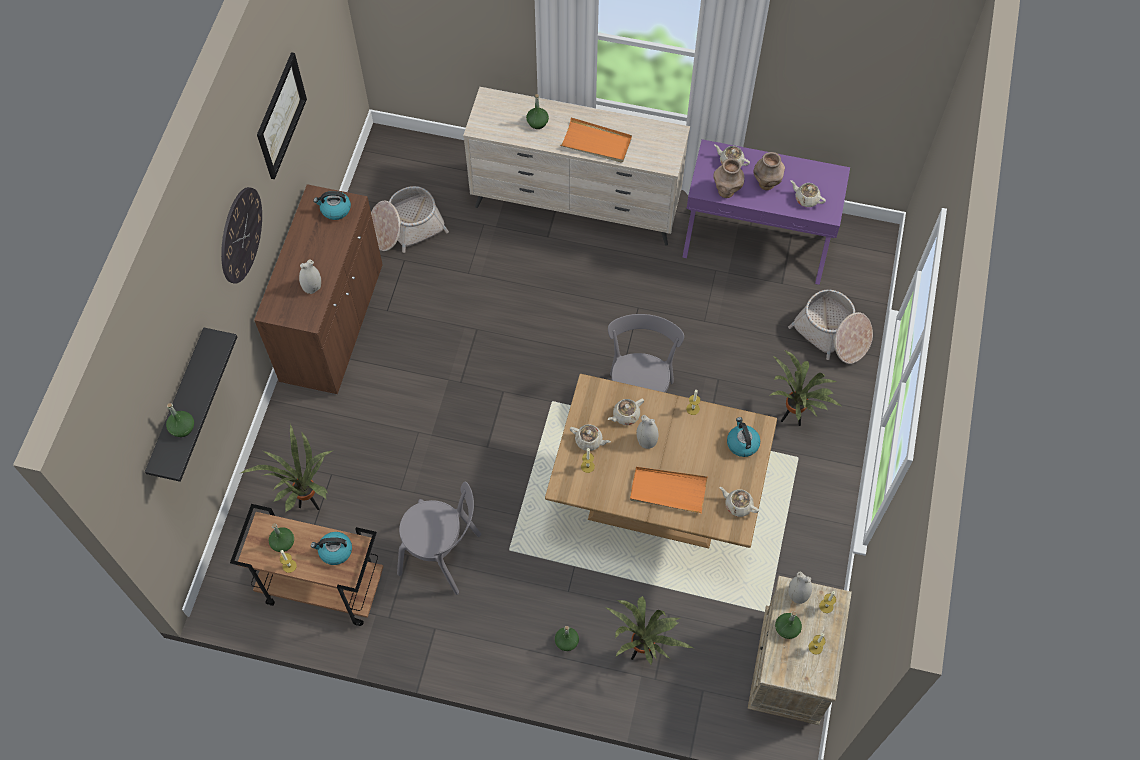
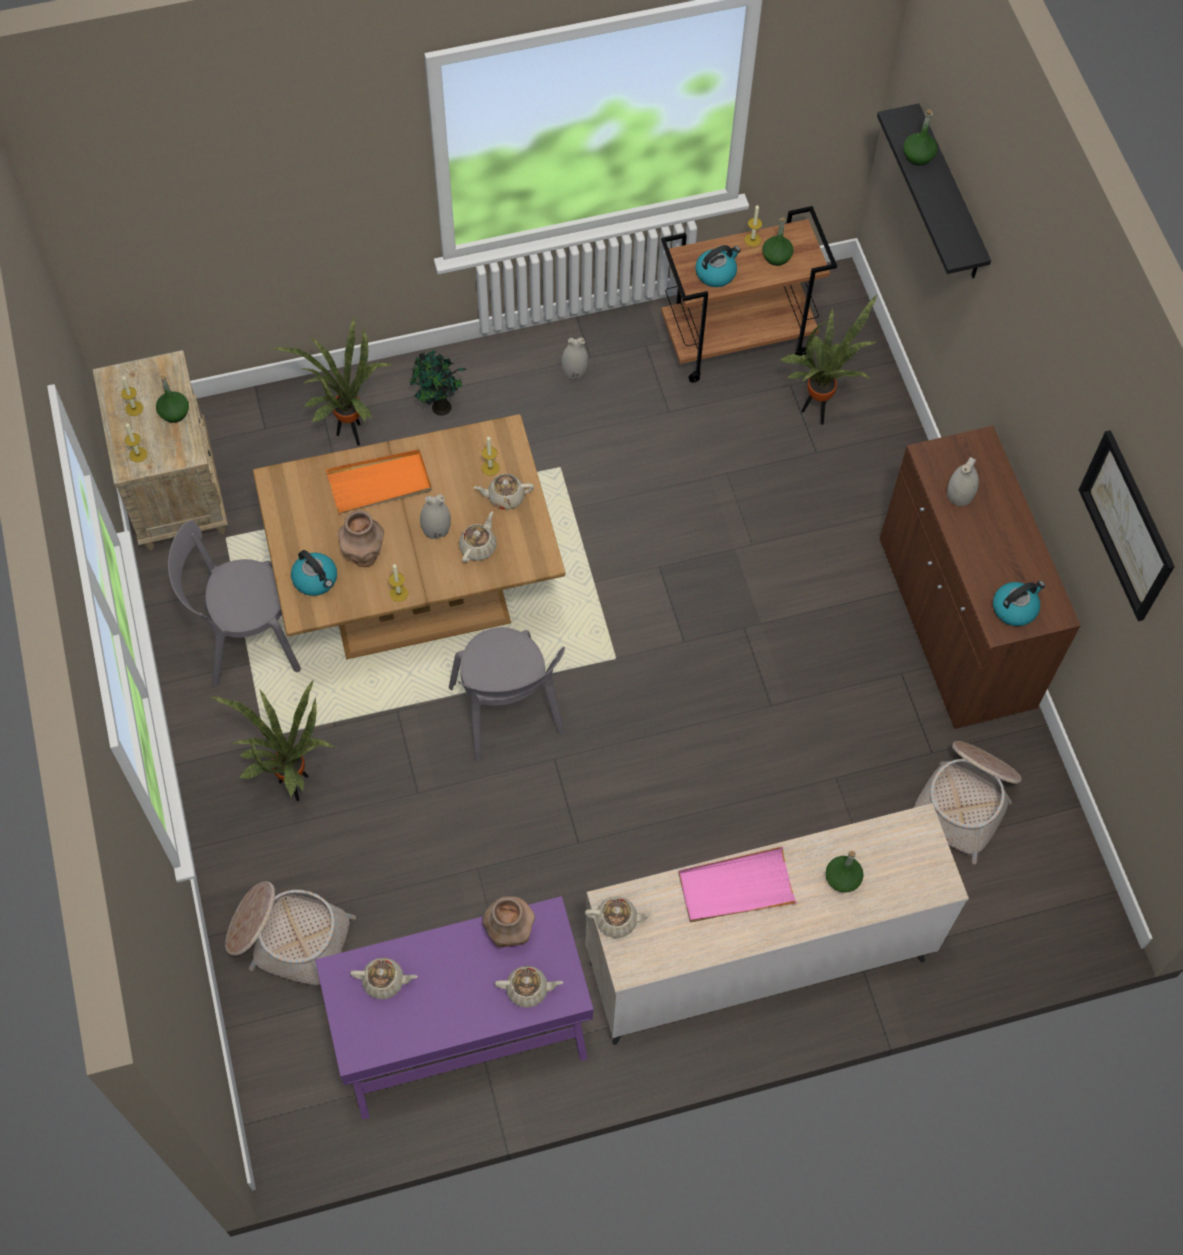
camera: 150 degrees right, 0 degrees up
wall clock [221,187,262,284] -> none
grey chair [397,482,481,595] -> grey chair moved to [168,520,301,686]
green bottle [555,626,579,651] -> potted plant [410,350,467,416]
orange tray [560,117,632,163] -> pink tray [678,846,797,922]
beige teapot [719,487,759,517] -> beige teapot moved to [585,896,654,938]
brown vase [753,152,785,190] -> brown vase moved to [338,511,384,567]
white vase [788,572,812,604] -> white vase moved to [561,337,588,379]

